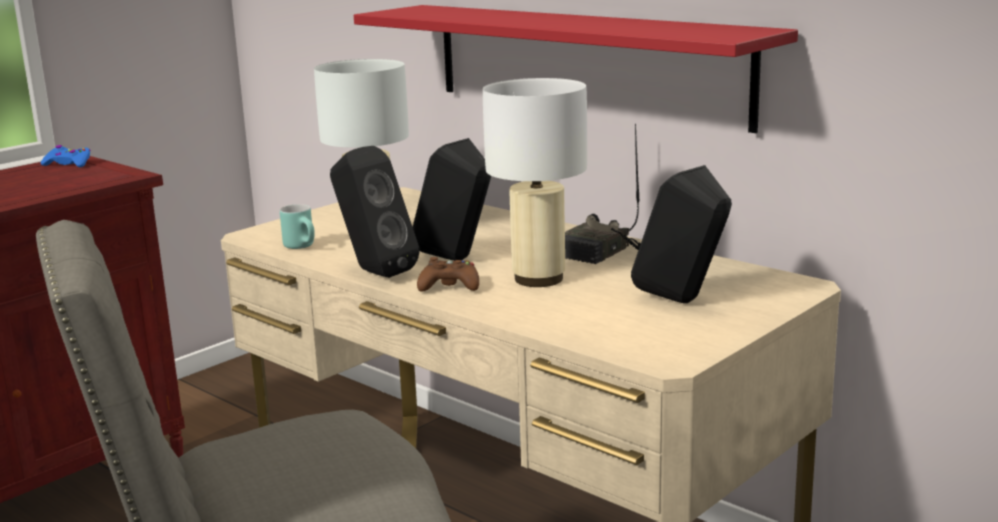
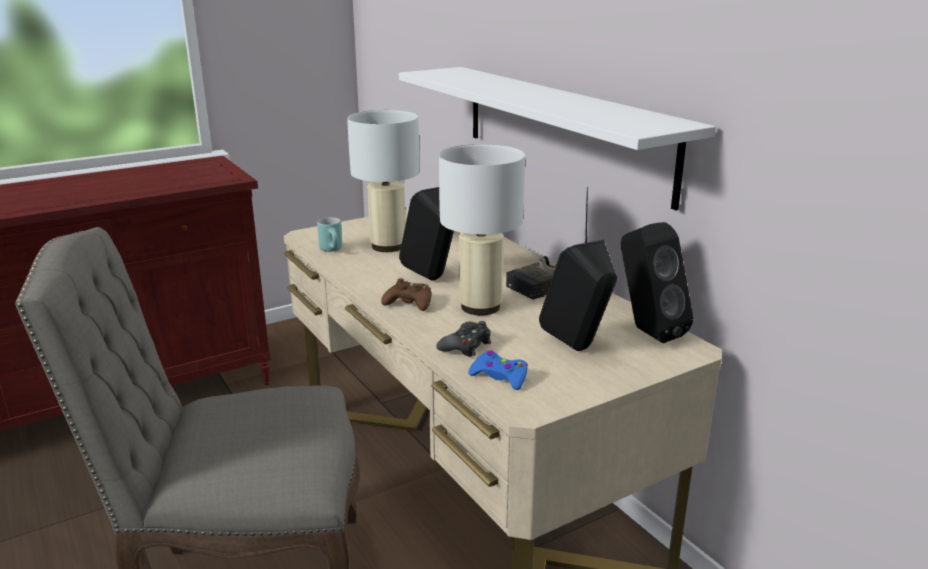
camera: 15 degrees right, 5 degrees up
blue game controller [41,145,91,167] -> blue game controller moved to [468,350,528,390]
black speaker [330,146,420,278] -> black speaker moved to [621,222,693,343]
red shelf [354,5,798,133] -> white shelf [399,67,716,211]
none -> black game controller [436,321,491,357]

